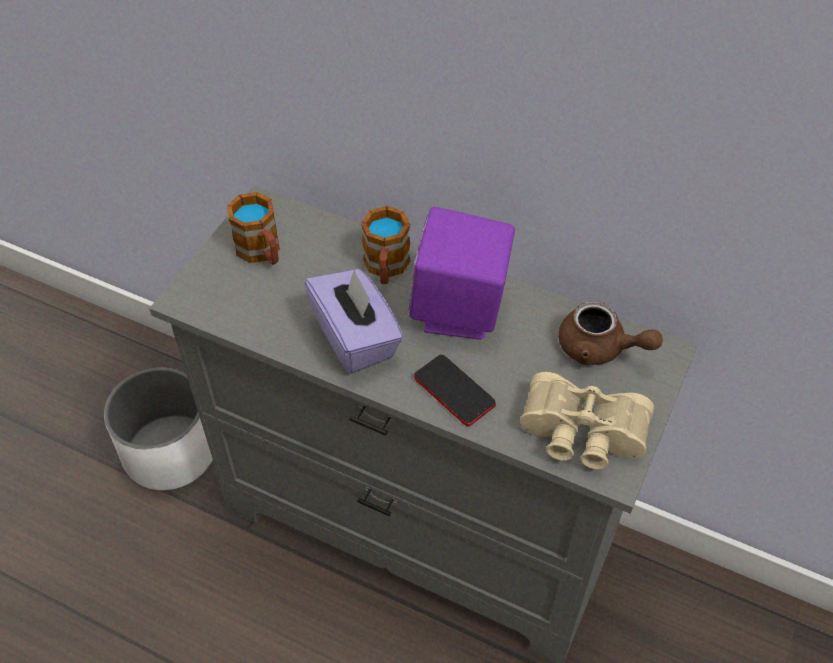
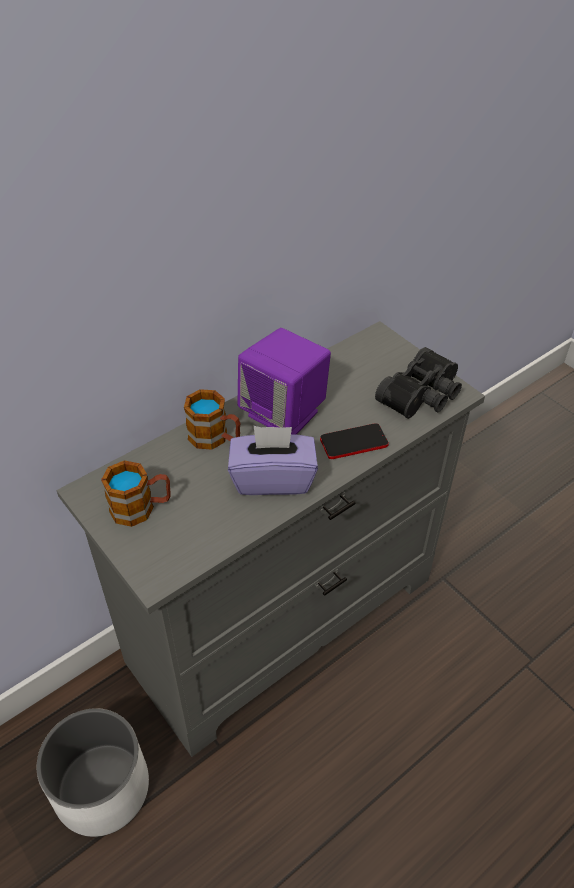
camera: 65 degrees left, 5 degrees down
beige binoculars [520,372,654,470] -> black binoculars [375,347,462,419]
brown teapot [558,301,663,365] -> none

